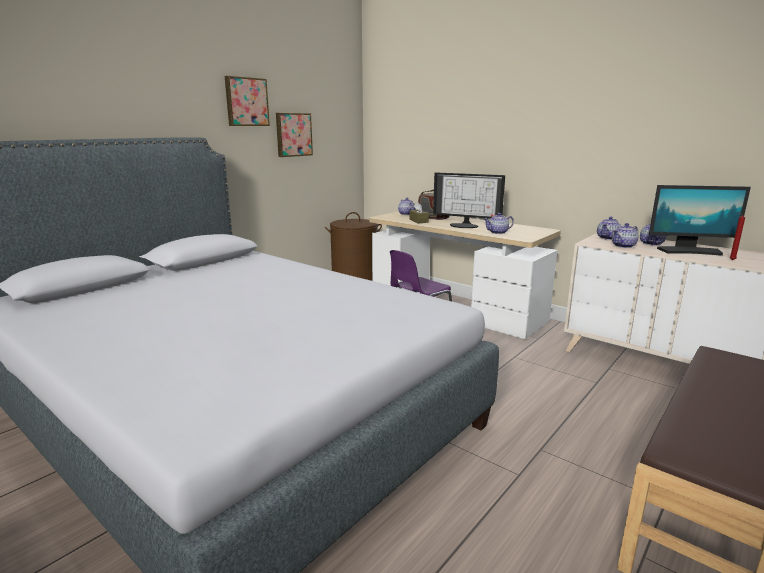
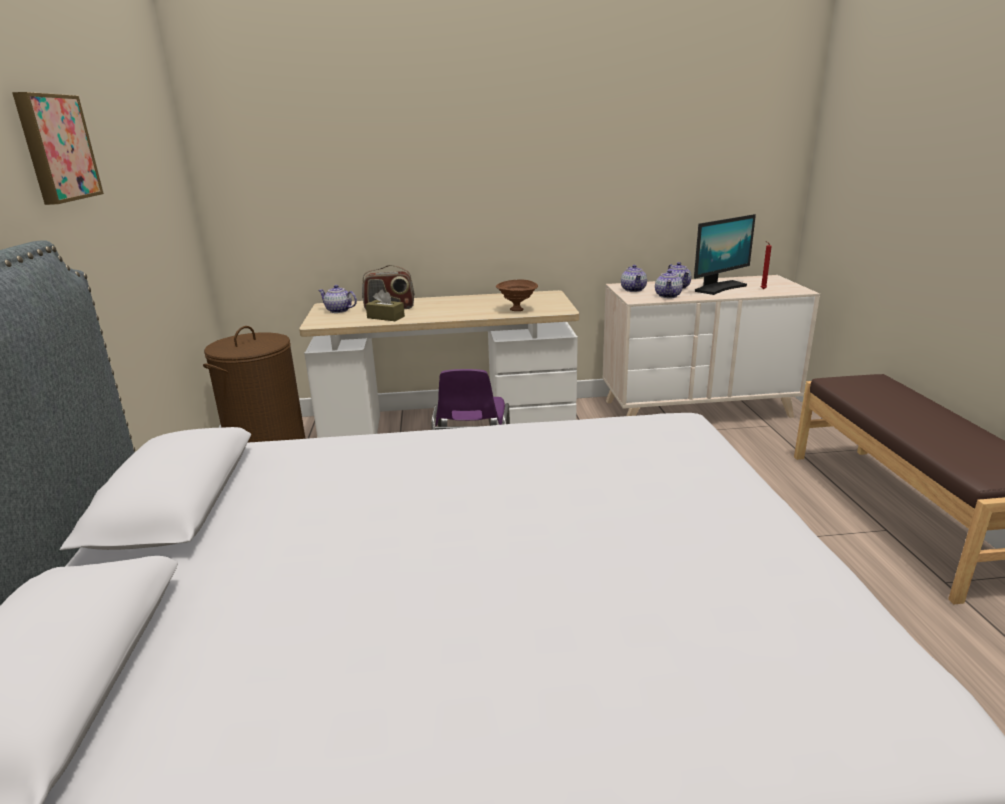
camera: 45 degrees left, 5 degrees up
picture [276,113,313,157] -> none
monitor [433,173,505,228] -> none
teapot [484,213,514,234] -> brown bowl [496,279,538,311]

